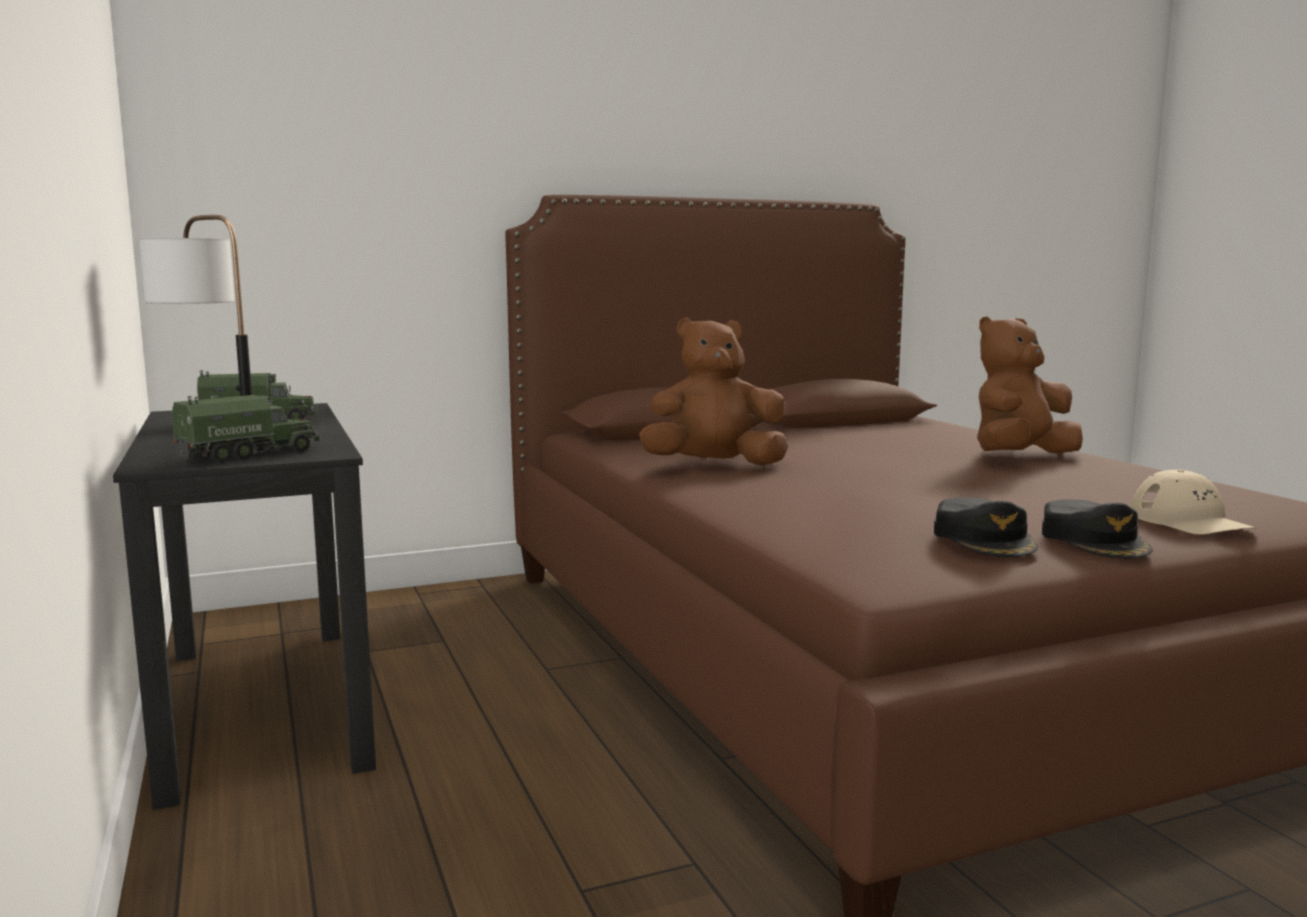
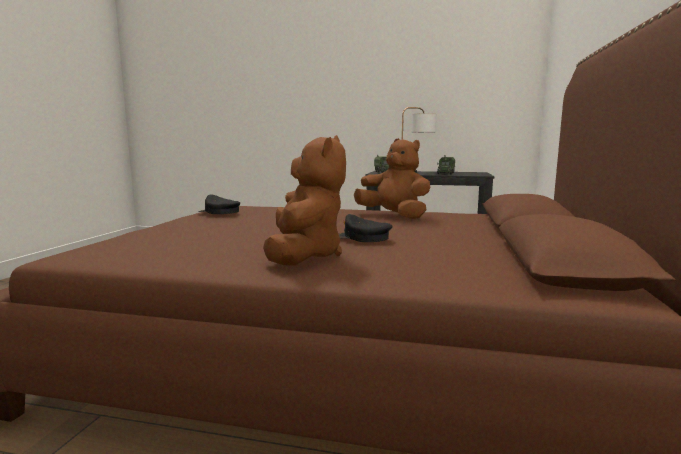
camera: 125 degrees right, 0 degrees up
brown plush toy [639,317,788,466] -> brown plush toy turned 75 degrees counterclockwise [354,138,431,219]
black cap [1042,499,1153,558] -> black cap moved to [339,214,392,242]
beige cap [1131,470,1256,534] -> none

